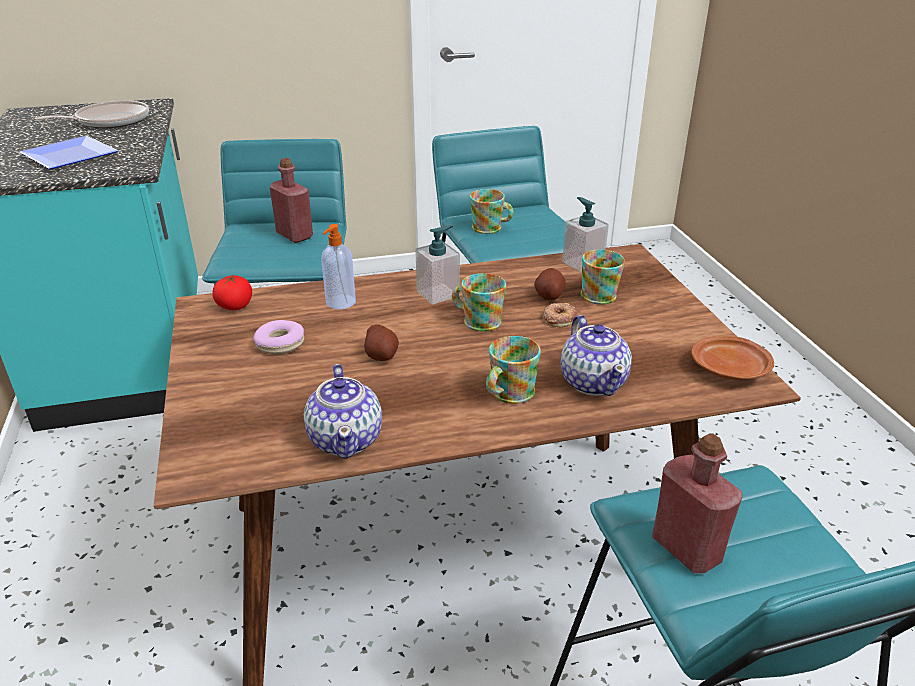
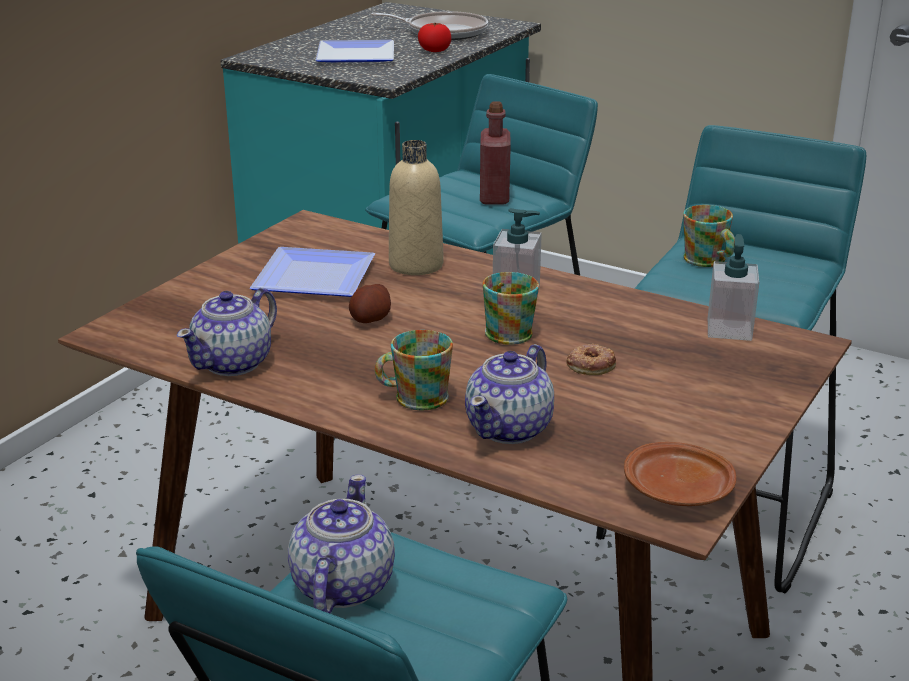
camera: 45 degrees right, 5 degrees down
tomato [212,275,252,310] -> tomato moved to [418,23,451,52]
donut [253,320,304,354] -> plate [250,247,375,297]
soap dispenser [321,224,356,309] -> beige bottle [389,140,444,275]
potato [534,268,566,300] -> none
mug [581,249,625,305] -> none
red bottle [652,433,743,573] -> teapot [288,475,395,613]

